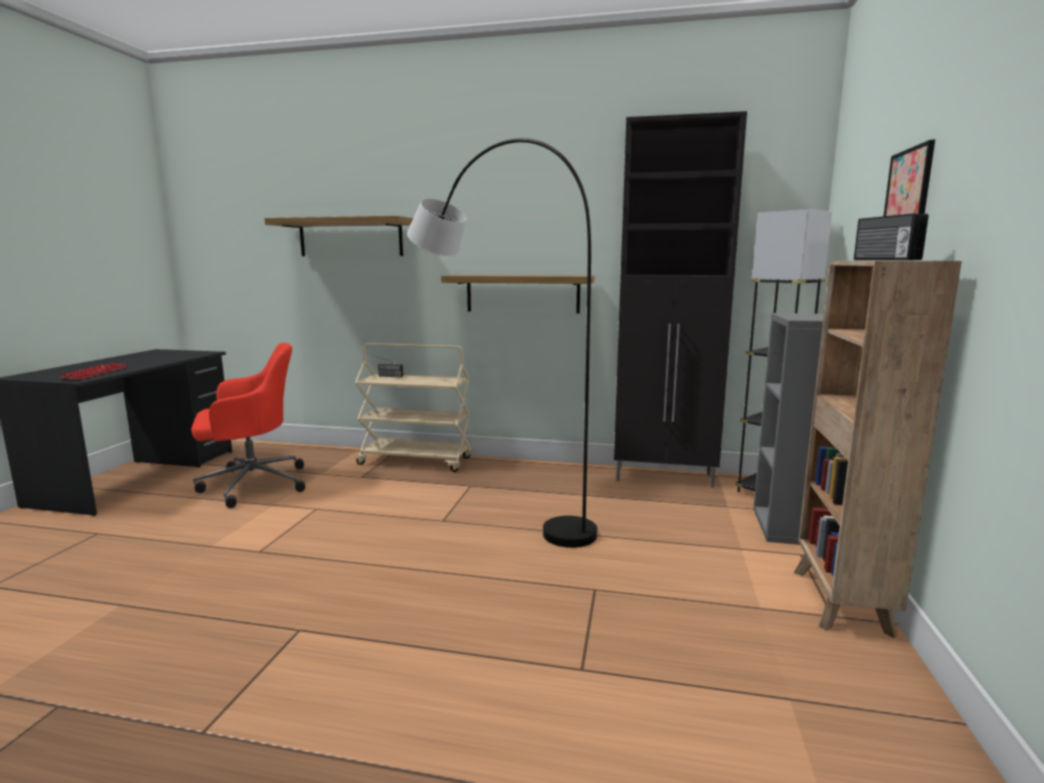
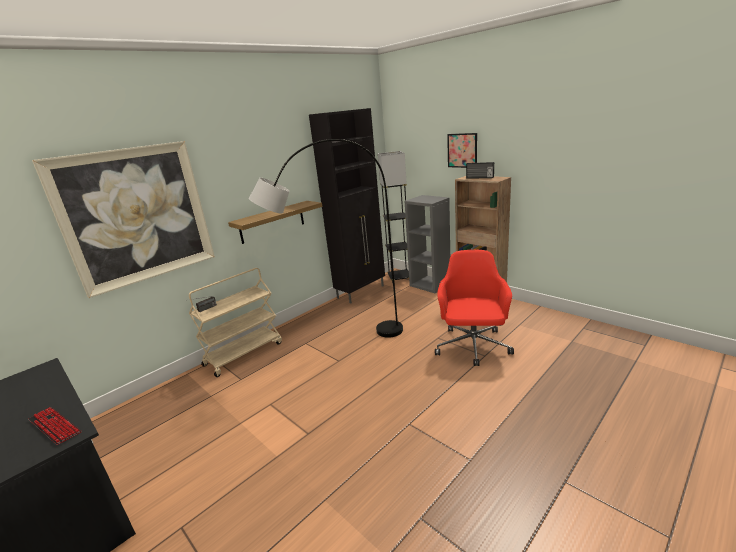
camera: 55 degrees left, 10 degrees up
red office chair [191,343,305,508] -> red office chair moved to [435,250,514,366]
shelf [264,216,413,256] -> picture [32,141,215,298]

